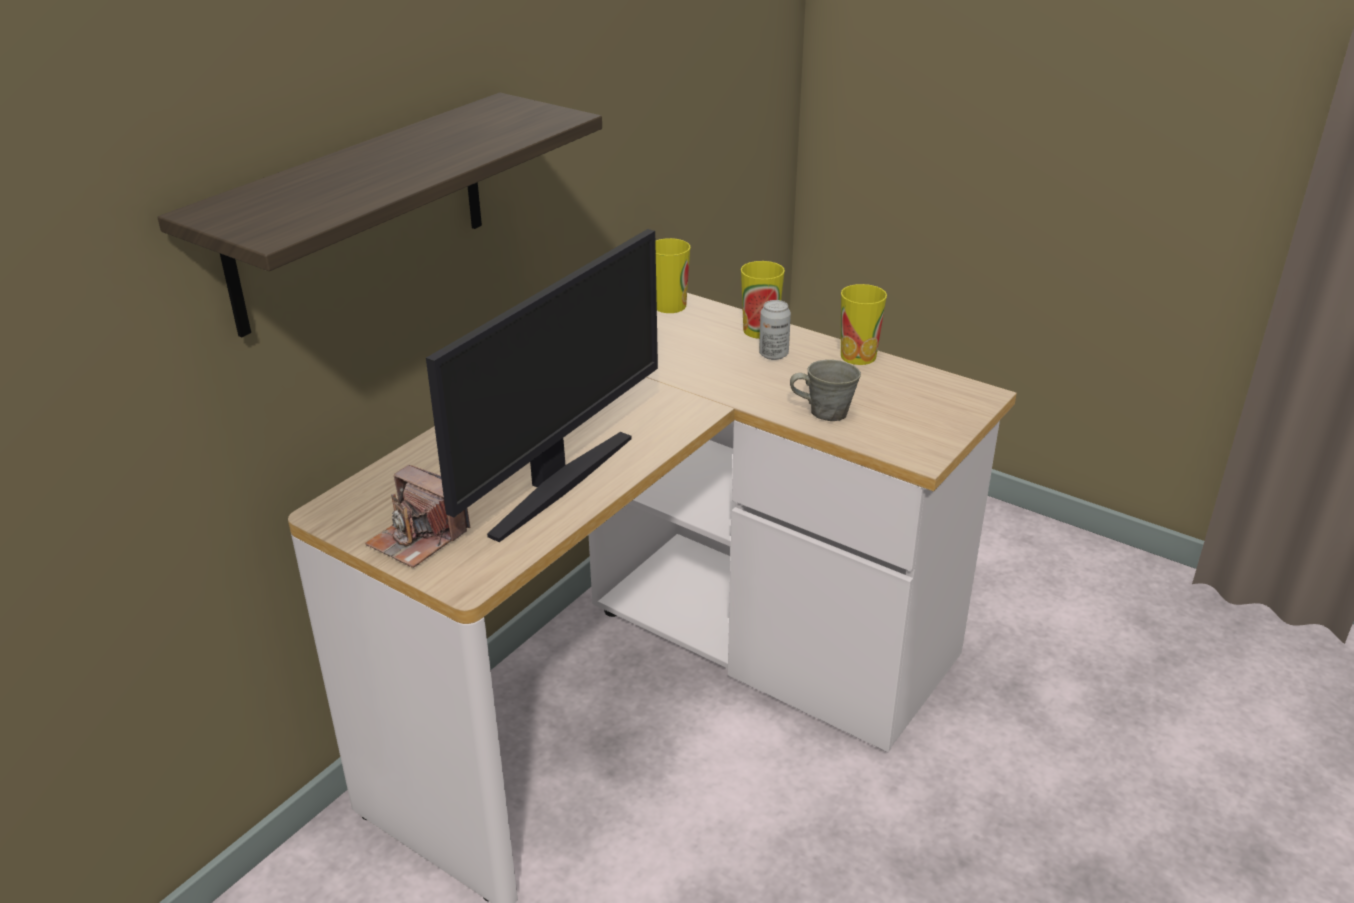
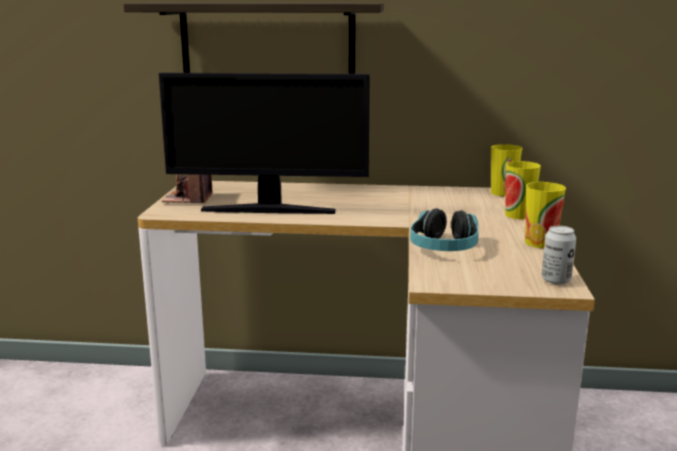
camera: 60 degrees right, 15 degrees down
can [759,300,791,360] -> can moved to [542,226,576,284]
grey mug [790,360,861,421] -> headphones [410,208,479,251]

